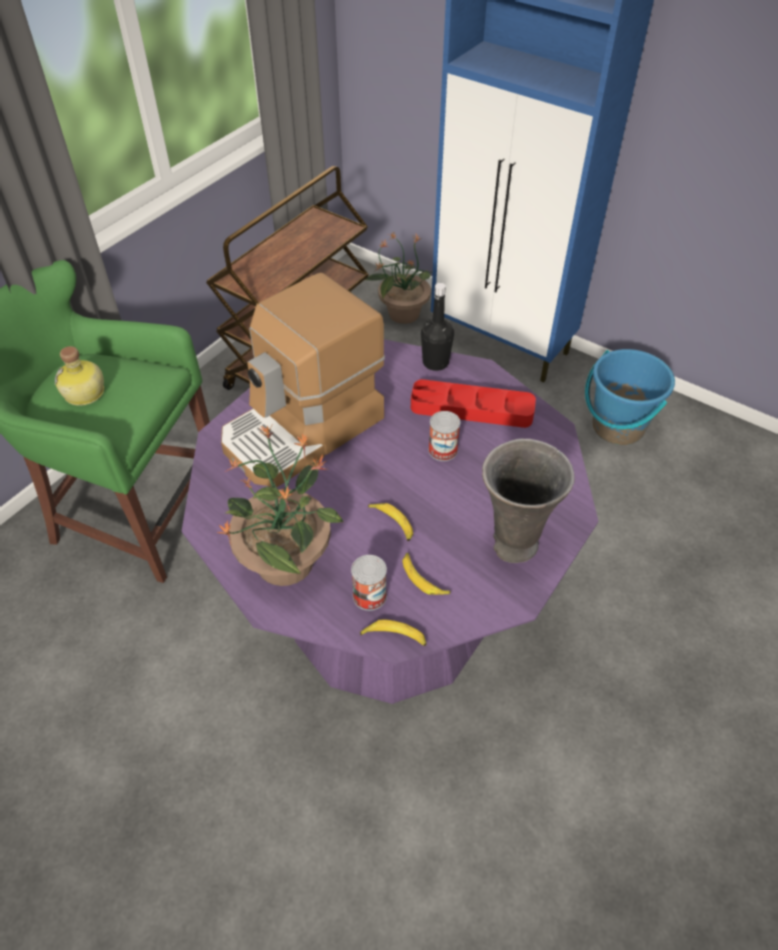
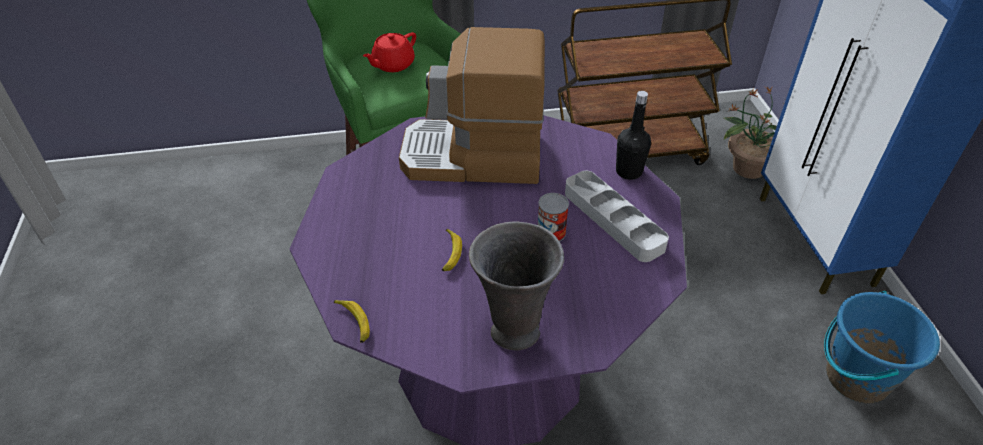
camera: 45 degrees right, 5 degrees down
bottle [55,346,104,406] -> red teapot [363,32,416,72]
potted plant [217,425,344,586] -> none
can [351,555,387,611] -> none
banana [402,553,451,595] -> none
red tray [411,379,536,428] -> grey tray [565,171,669,262]

